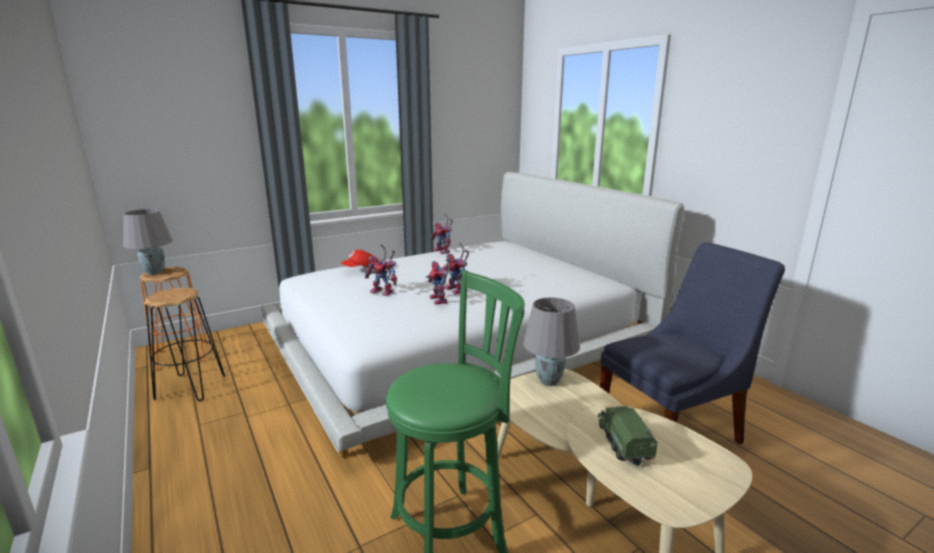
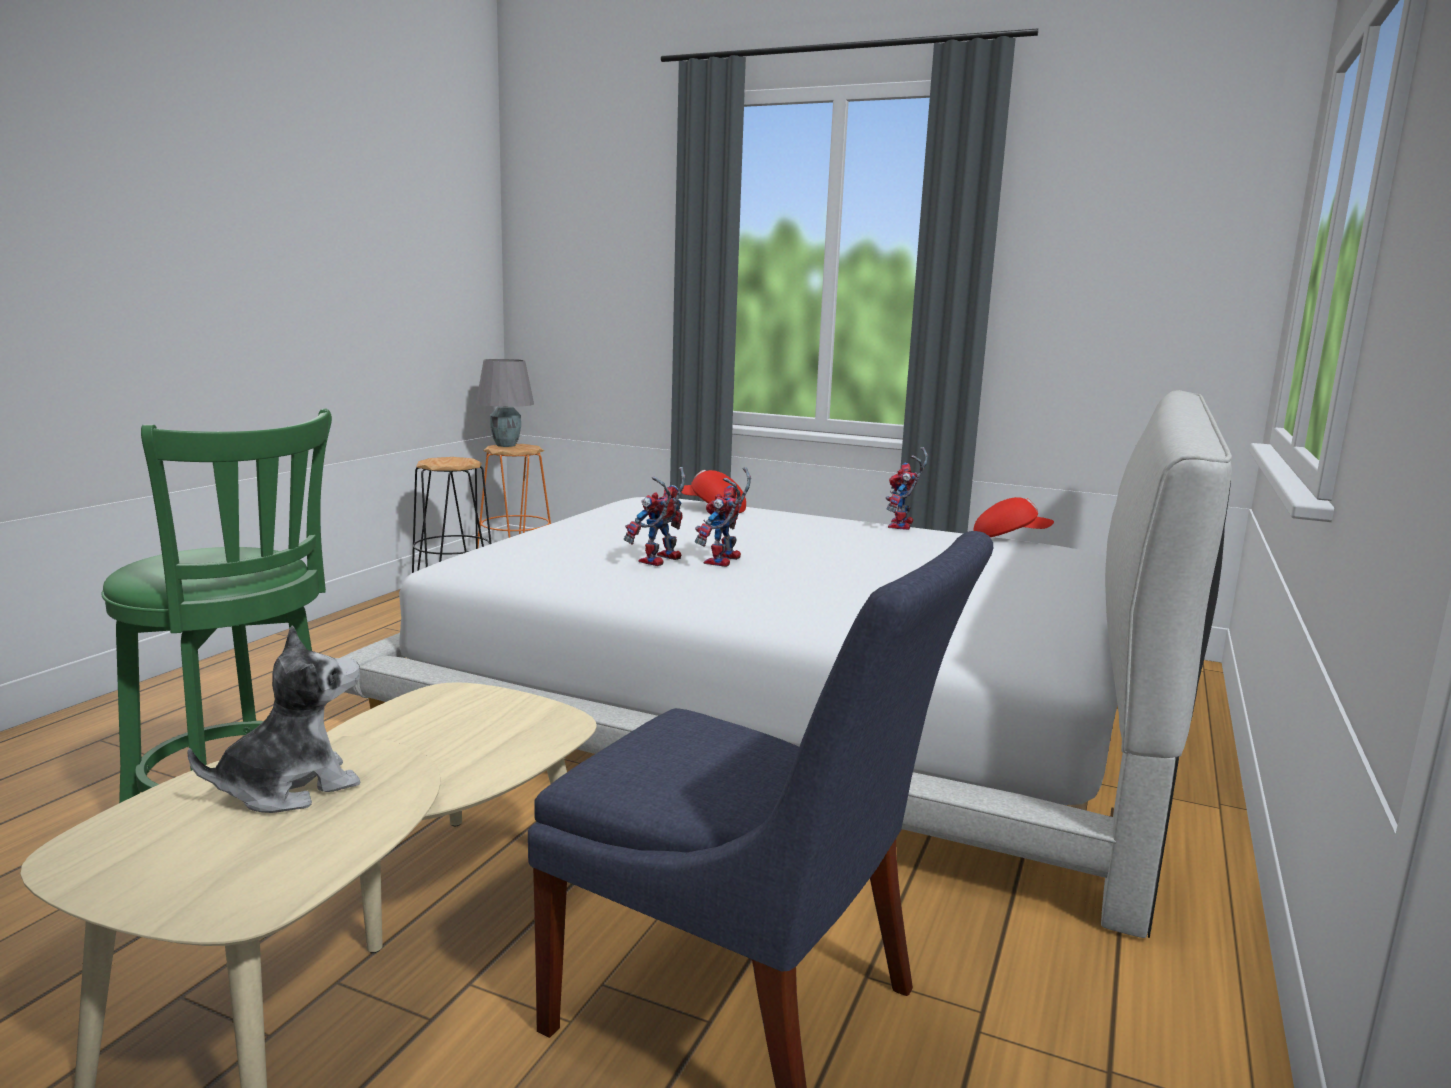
camera: 55 degrees right, 5 degrees down
toy robot [365,244,397,296] -> none
grey table lamp [523,297,580,386] -> none
toy truck [598,406,658,467] -> plush toy [187,626,361,813]
none -> red cap [973,497,1054,537]

